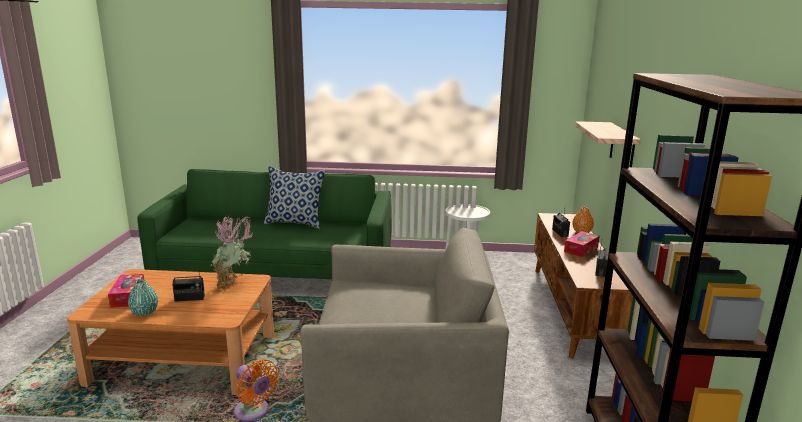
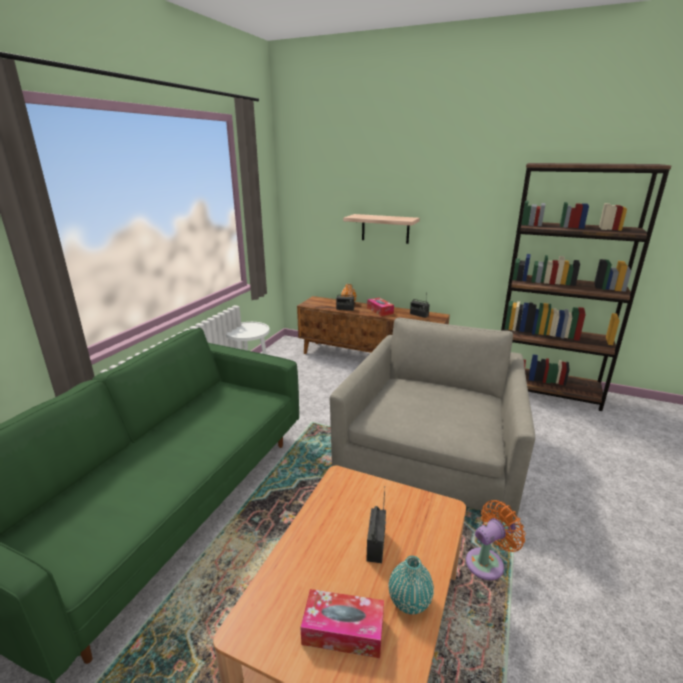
camera: 70 degrees left, 5 degrees up
potted plant [211,213,254,290] -> none
pillow [264,166,325,228] -> none

